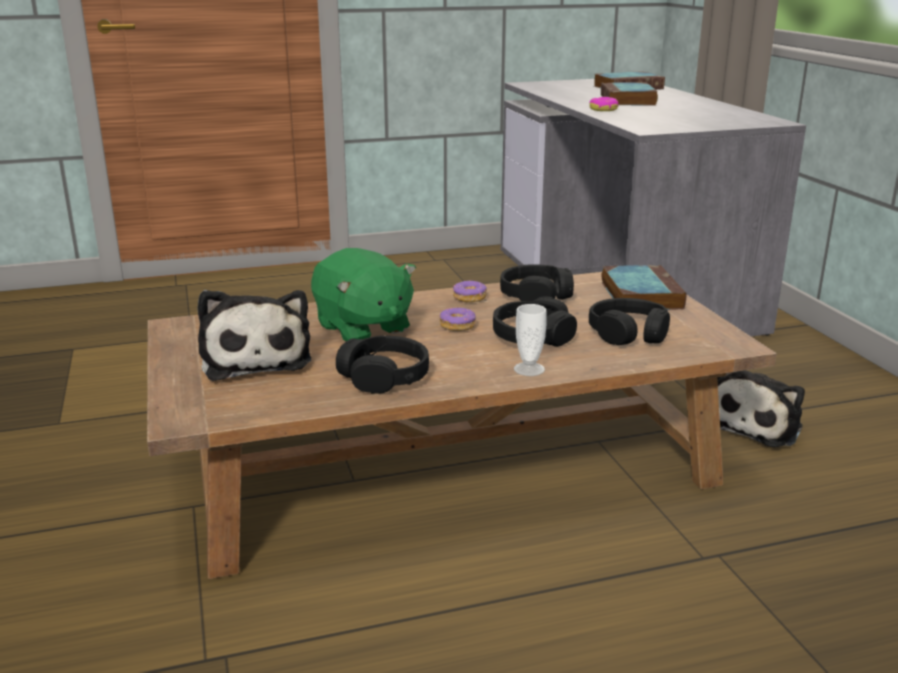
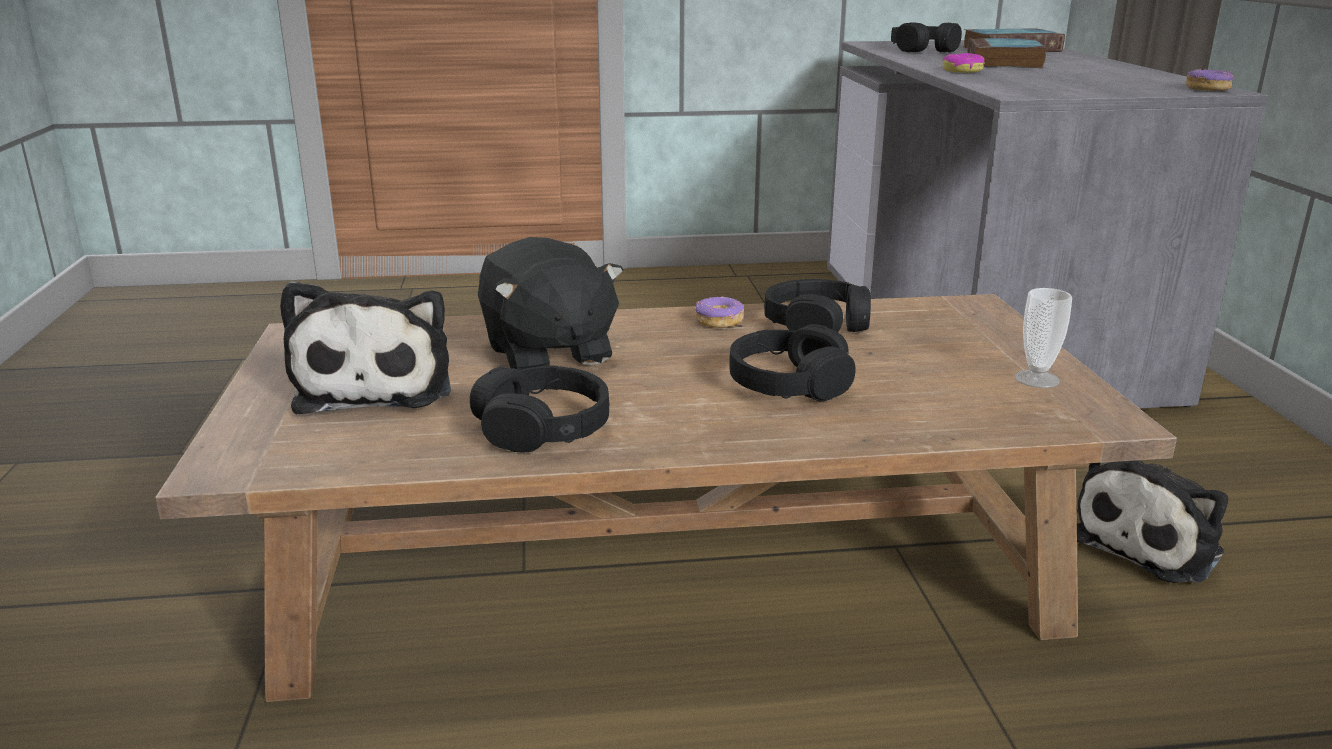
camera: 10 degrees right, 0 degrees up
green plush toy [311,248,416,342] -> black plush toy [478,237,624,370]
donut [440,307,476,331] -> donut moved to [1185,69,1234,91]
cup [514,304,547,376] -> cup moved to [1015,288,1072,388]
black headphones [589,298,670,345] -> black headphones moved to [891,22,962,53]
book [601,265,687,310] -> none

